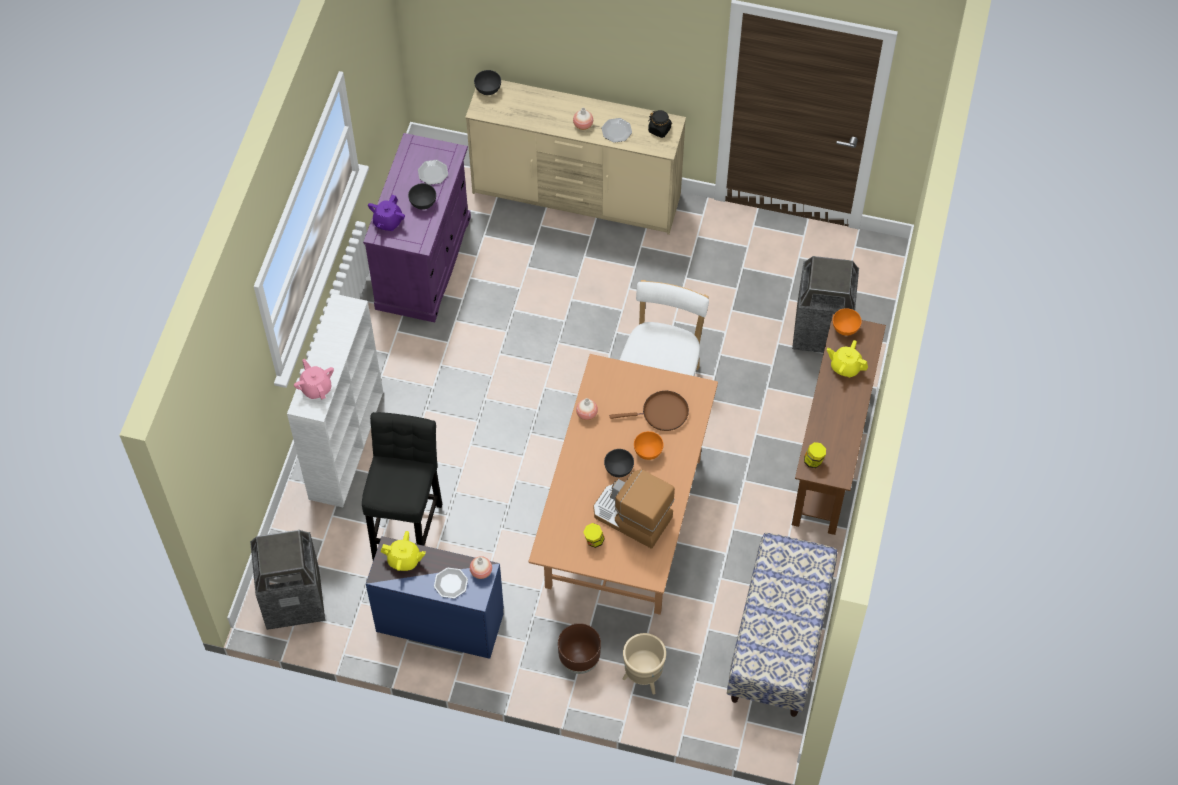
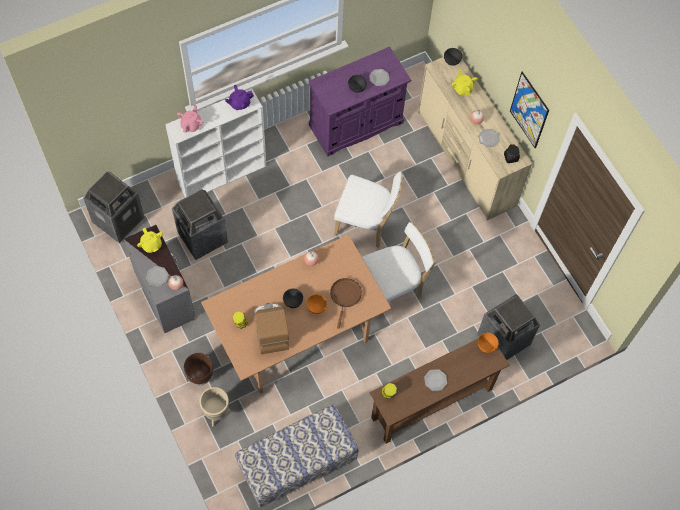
camera: 45 degrees right, 5 degrees up
black stool [362,412,442,560] -> trash can [172,189,228,260]
blue dresser [366,536,504,659] -> grey dresser [124,225,195,333]
purple teapot [368,195,405,231] -> purple teapot moved to [225,85,254,110]
brown frying pan [610,391,689,431] -> brown frying pan turned 120 degrees counterclockwise [330,278,362,329]
yellow teapot [827,340,868,377] -> yellow teapot moved to [452,69,477,96]
none -> white chair [334,172,404,248]
none -> plate [424,369,447,391]
none -> picture [510,72,549,148]

